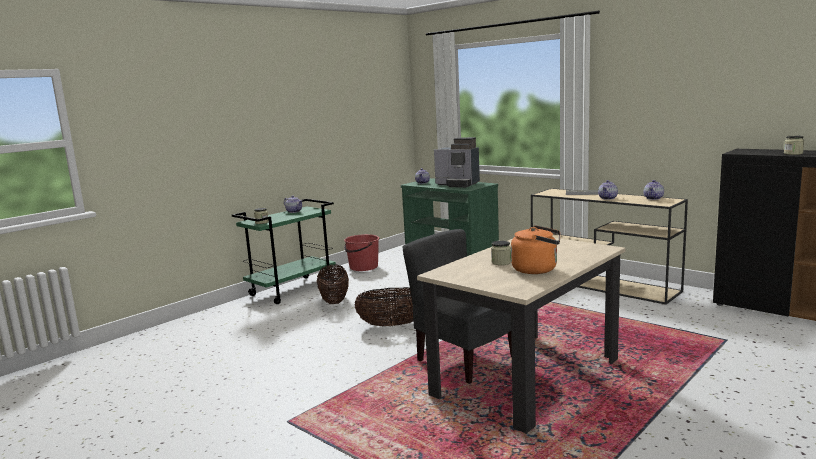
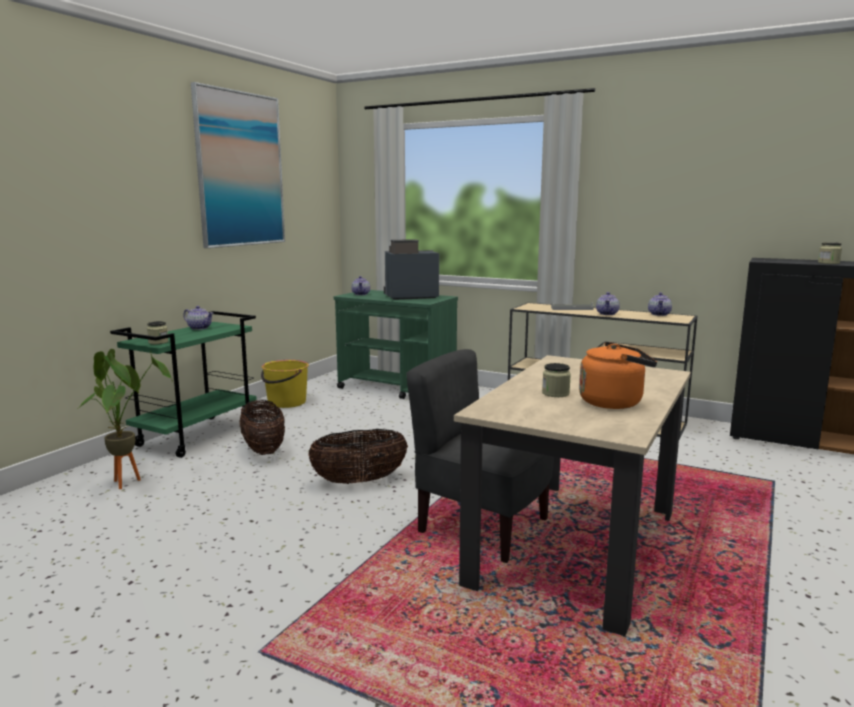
camera: 15 degrees left, 0 degrees up
red bucket [344,234,379,271] -> yellow bucket [261,360,309,408]
coffee machine [434,137,480,188] -> coffee machine turned 150 degrees clockwise [384,239,439,300]
none -> potted plant [80,349,173,489]
none -> picture [191,82,285,248]

